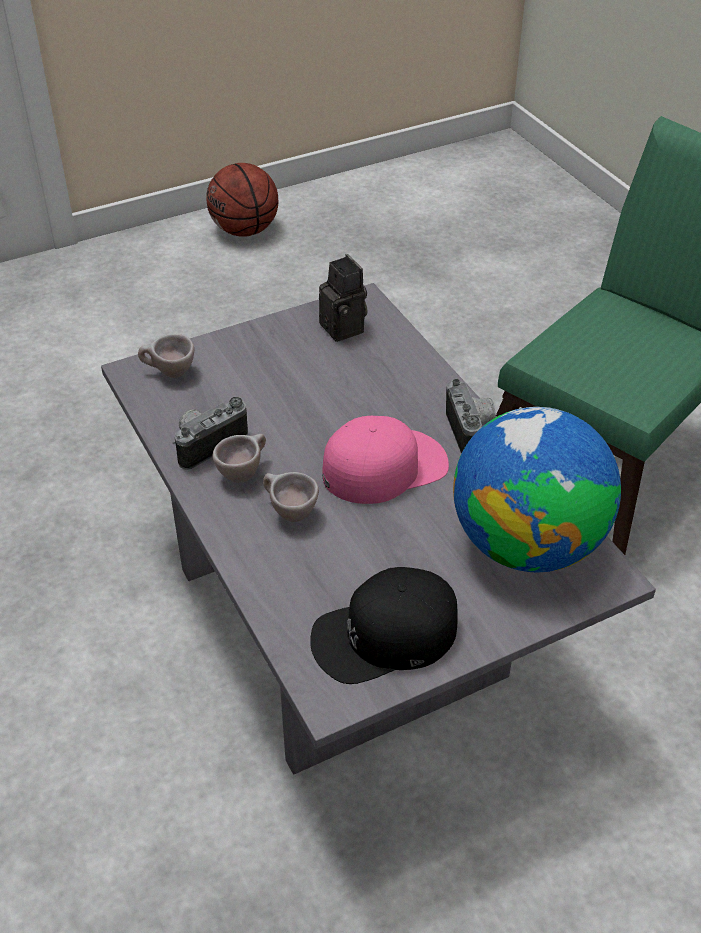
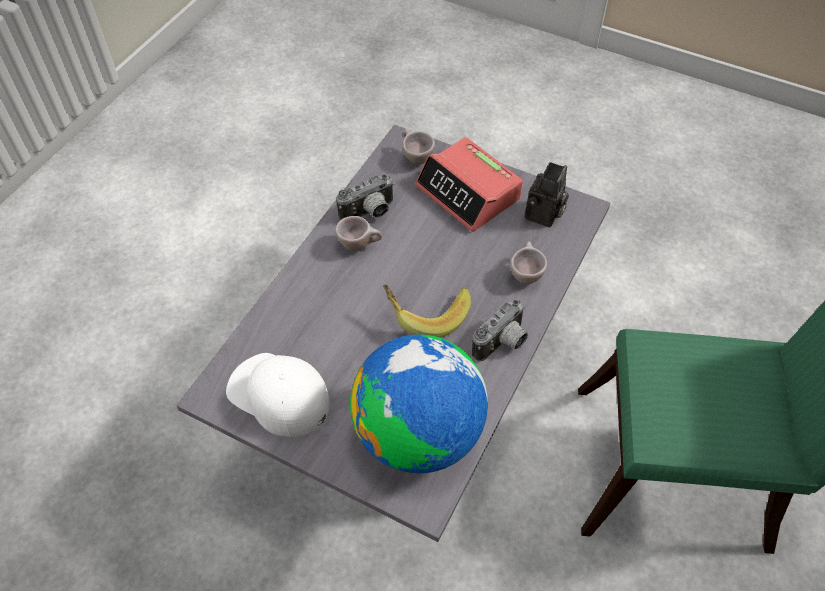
camera: 55 degrees right, 10 degrees up
camera [173,397,248,470] -> camera turned 135 degrees clockwise [337,174,394,220]
basketball [206,163,278,237] -> none
beige cup [263,472,319,522] -> beige cup moved to [510,241,547,284]
black cap [310,567,458,684] -> white cap [226,353,330,437]
pink cap [323,416,449,504] -> banana [383,285,471,338]
none -> alarm clock [415,137,523,232]

